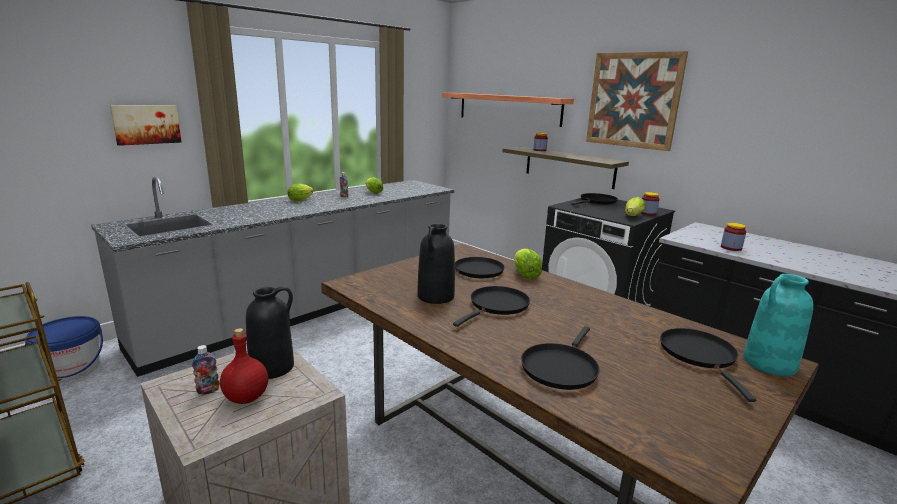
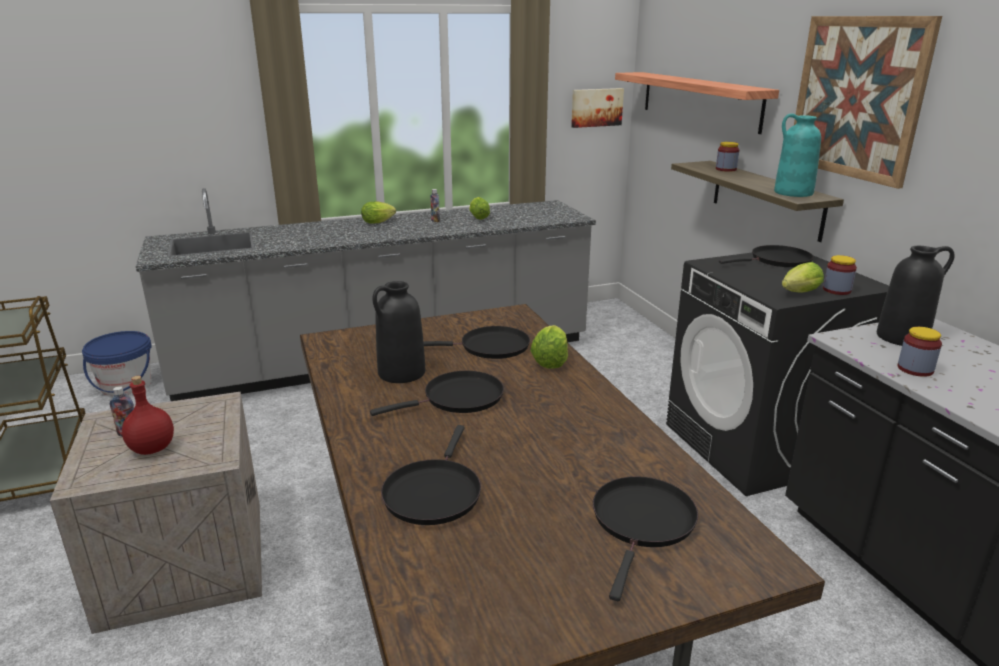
camera: 25 degrees right, 5 degrees up
picture [110,105,182,146] -> picture moved to [571,88,624,128]
black vase [246,286,294,379] -> black vase moved to [877,246,955,346]
black frying pan [521,326,600,390] -> black frying pan turned 45 degrees counterclockwise [381,425,481,525]
turquoise vase [743,274,814,376] -> turquoise vase moved to [774,113,821,197]

